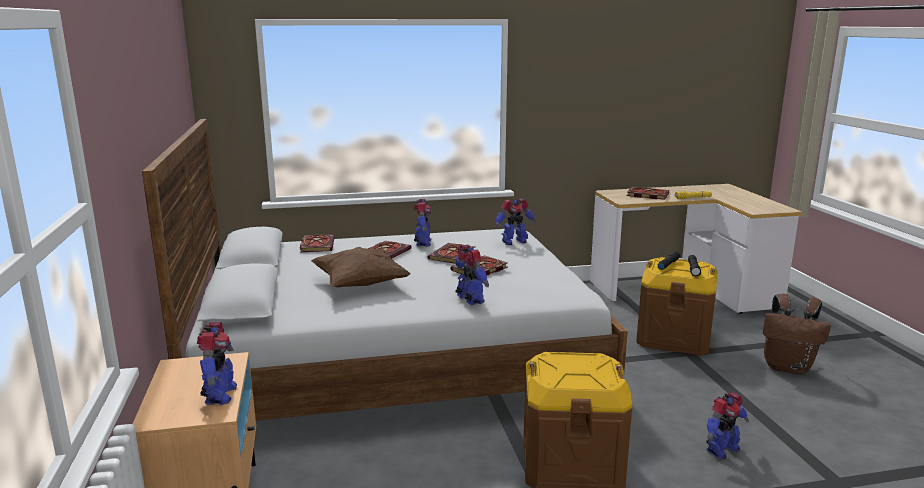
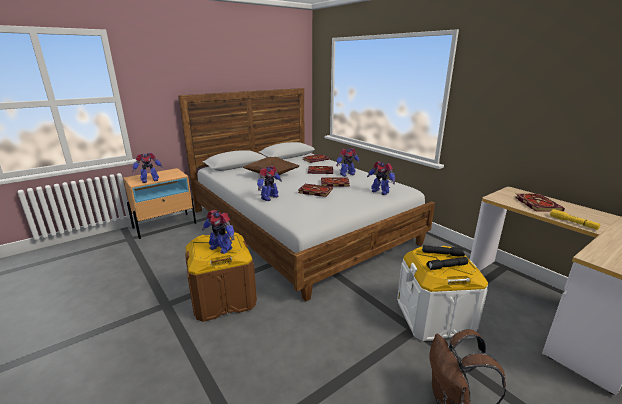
camera: 65 degrees right, 5 degrees up
brown storage box [636,257,718,355] -> white storage box [397,246,488,341]
toy robot [706,392,749,459] -> toy robot moved to [202,210,234,254]

